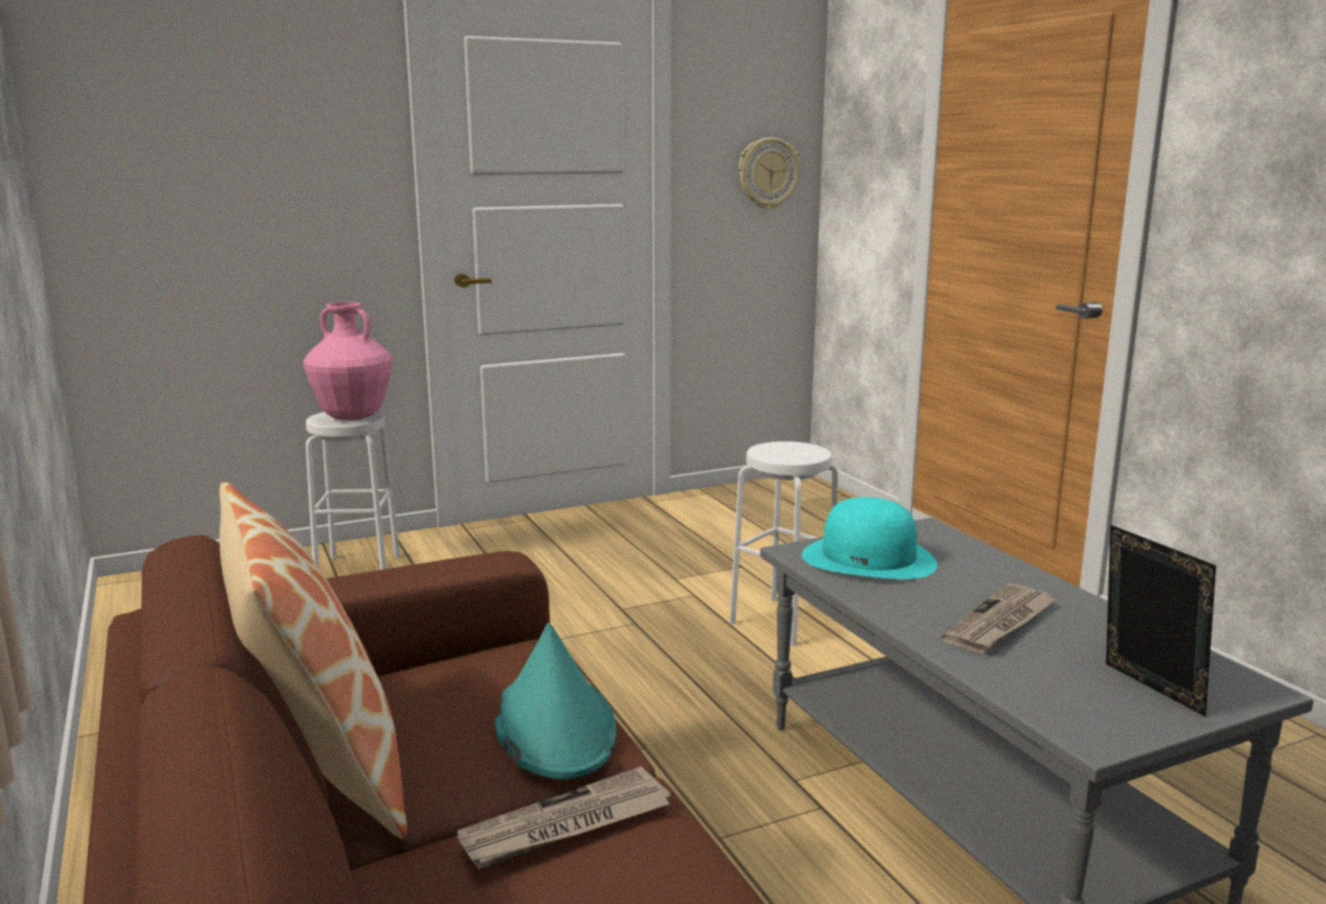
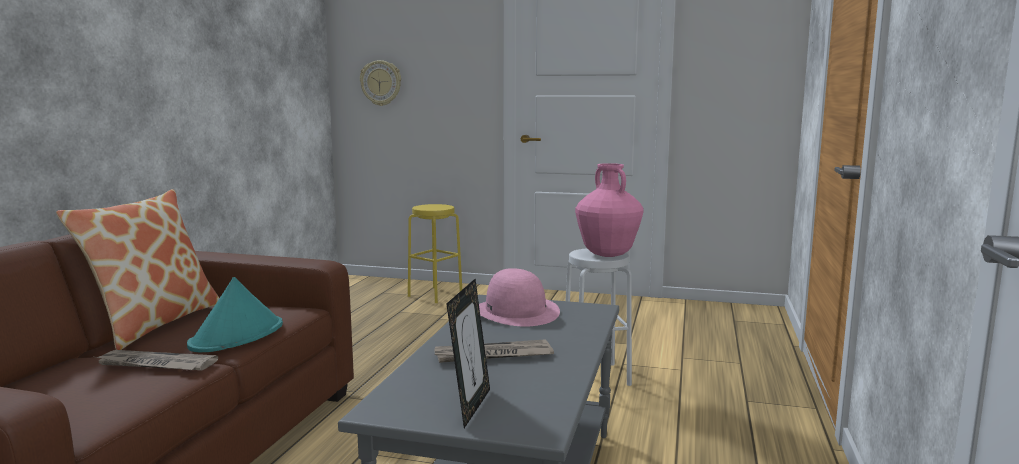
camera: 40 degrees right, 5 degrees down
pink vase [303,302,392,421] -> pink vase moved to [575,163,644,257]
white stool [306,411,400,570] -> yellow stool [408,204,462,303]
wall clock [739,137,800,210] -> wall clock moved to [360,60,401,106]
turquoise hat [802,497,937,579] -> pink hat [479,268,560,327]

